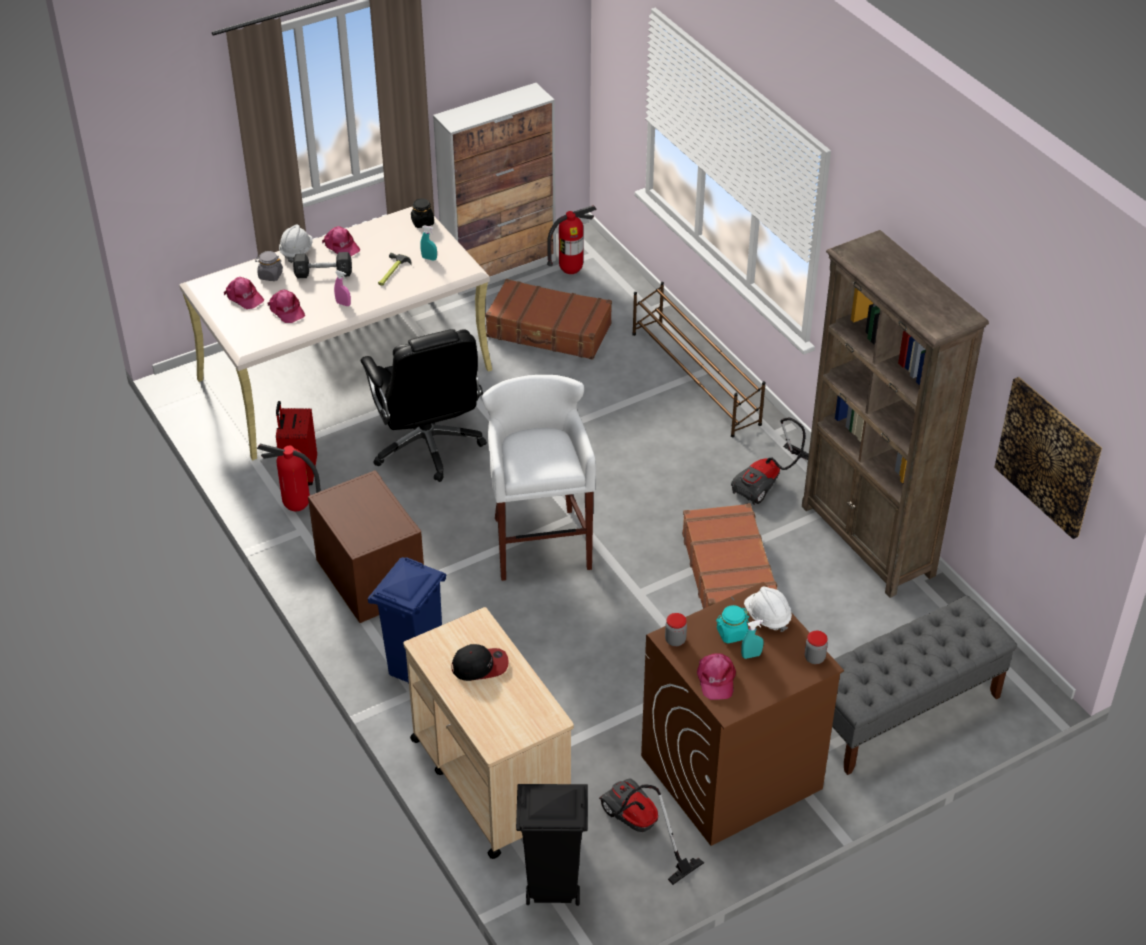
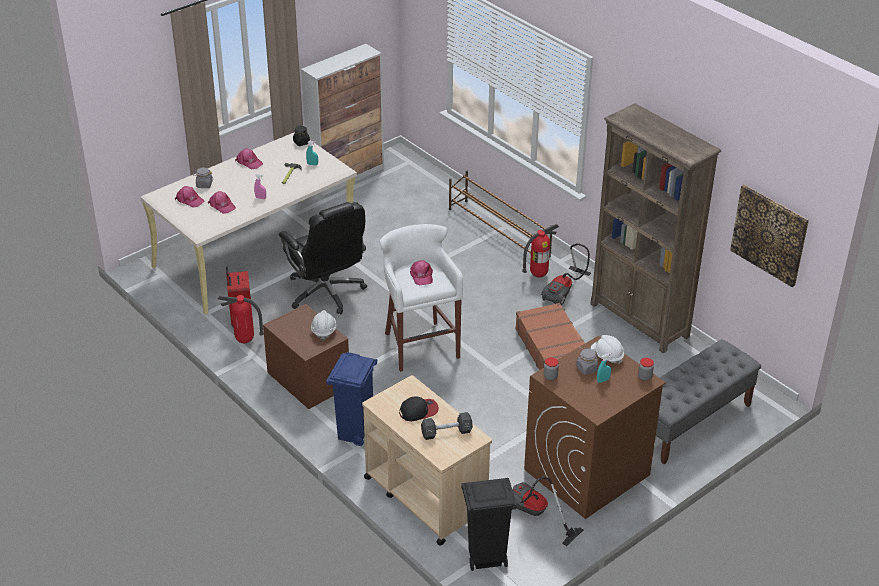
camera: 10 degrees left, 5 degrees down
white hard hat [279,225,313,263] -> white hard hat moved to [311,310,336,340]
black dumbbell [293,252,352,278] -> black dumbbell moved to [421,412,473,440]
brown suitcase [485,279,612,360] -> none
fire extinguisher [547,205,597,274] -> fire extinguisher moved to [522,224,559,278]
pink cap [697,653,736,700] -> pink cap moved to [410,260,433,285]
turquoise jar [716,605,749,643] -> grey jar [576,349,598,375]

